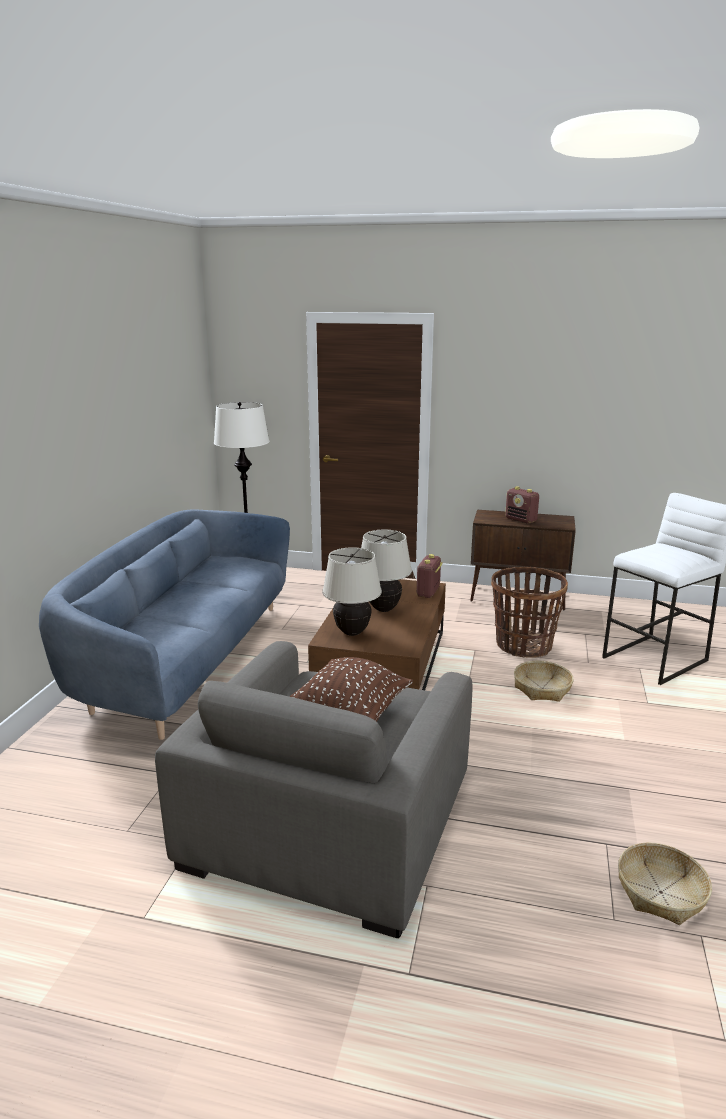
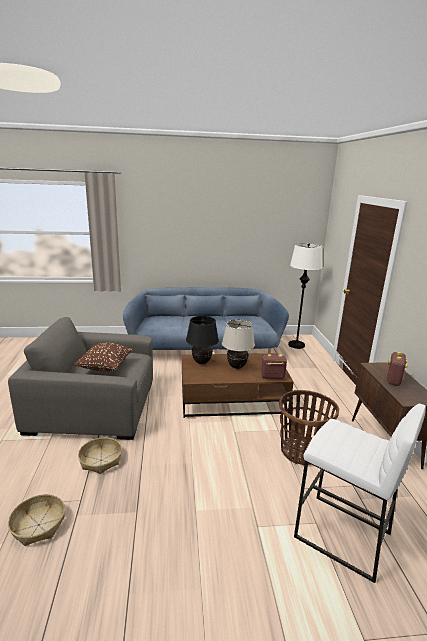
camera: 70 degrees right, 0 degrees up
beige table lamp [322,547,382,636] -> black table lamp [186,316,219,364]
basket [514,661,574,702] -> basket moved to [78,437,122,474]

